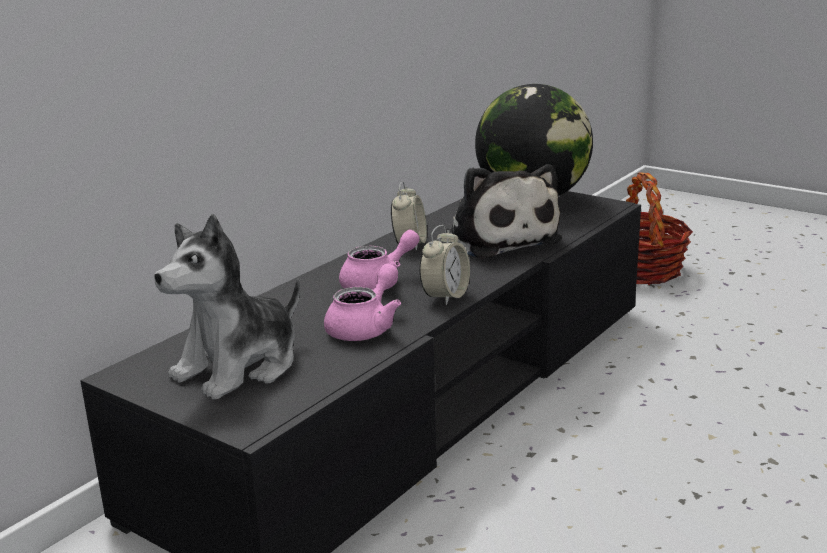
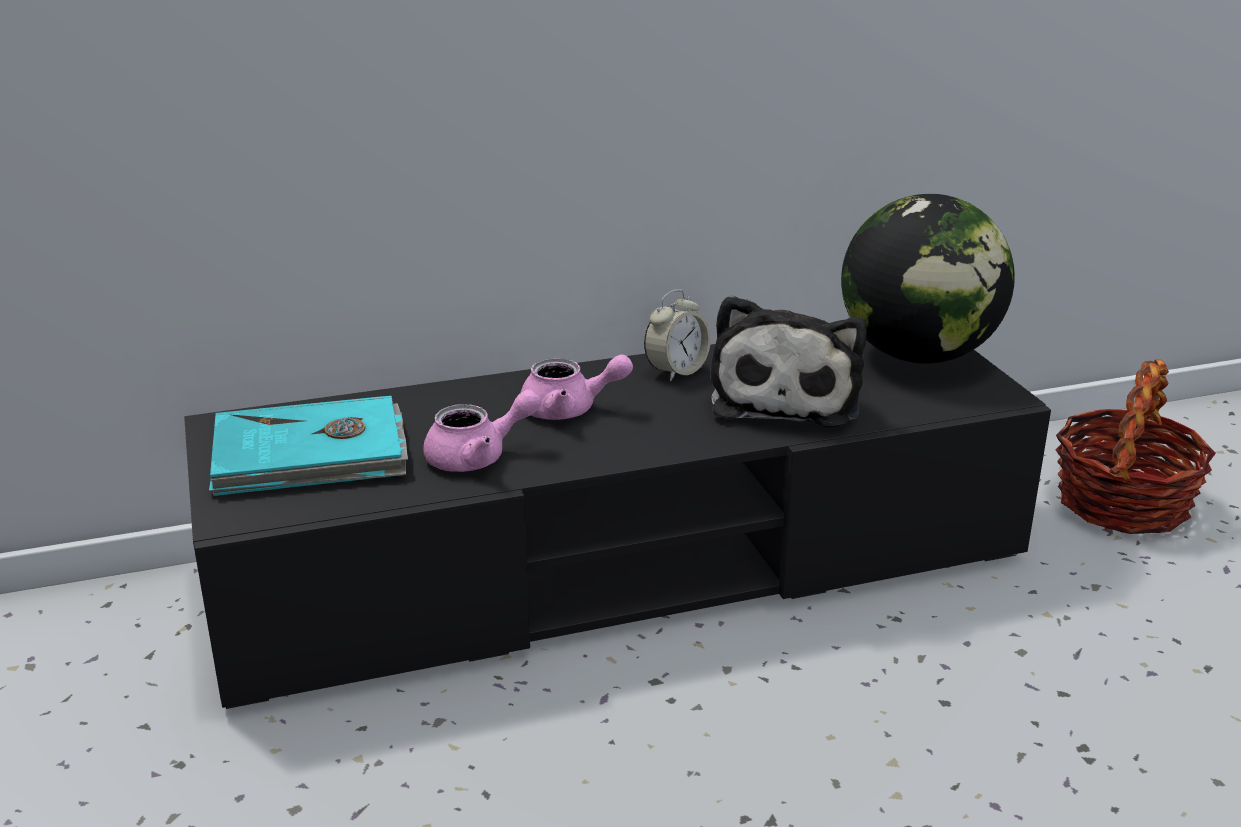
camera: 35 degrees right, 5 degrees up
plush toy [154,214,300,400] -> turquoise book [209,396,408,496]
alarm clock [419,225,470,305] -> none

